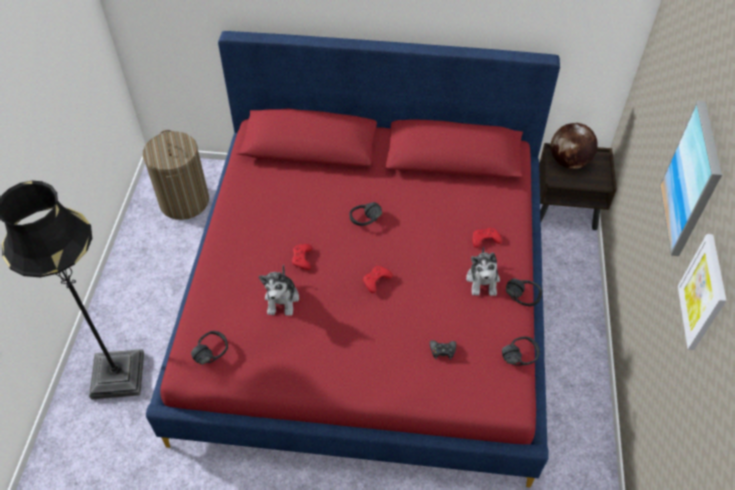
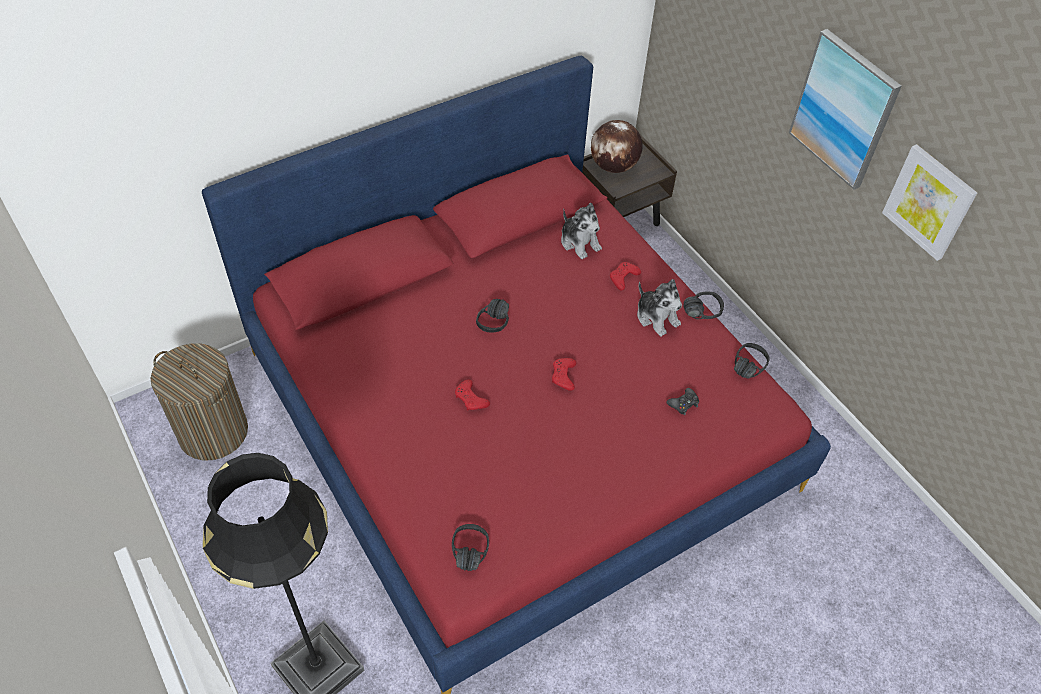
camera: 40 degrees left, 0 degrees up
plush toy [259,264,299,316] -> plush toy moved to [561,203,602,259]

